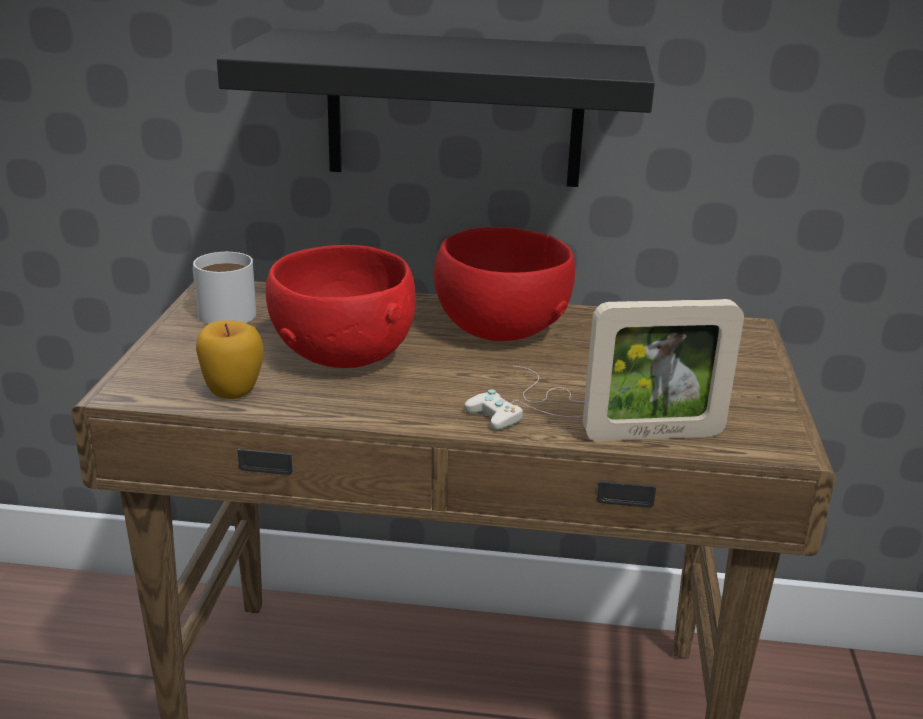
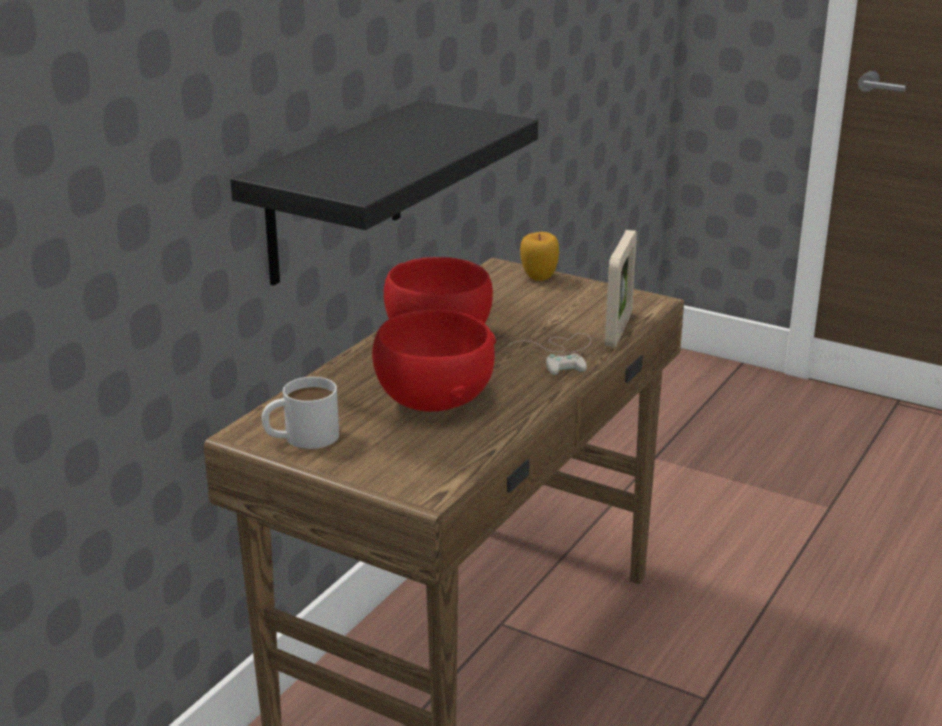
camera: 65 degrees left, 0 degrees up
apple [196,320,264,399] -> apple moved to [520,232,559,281]

